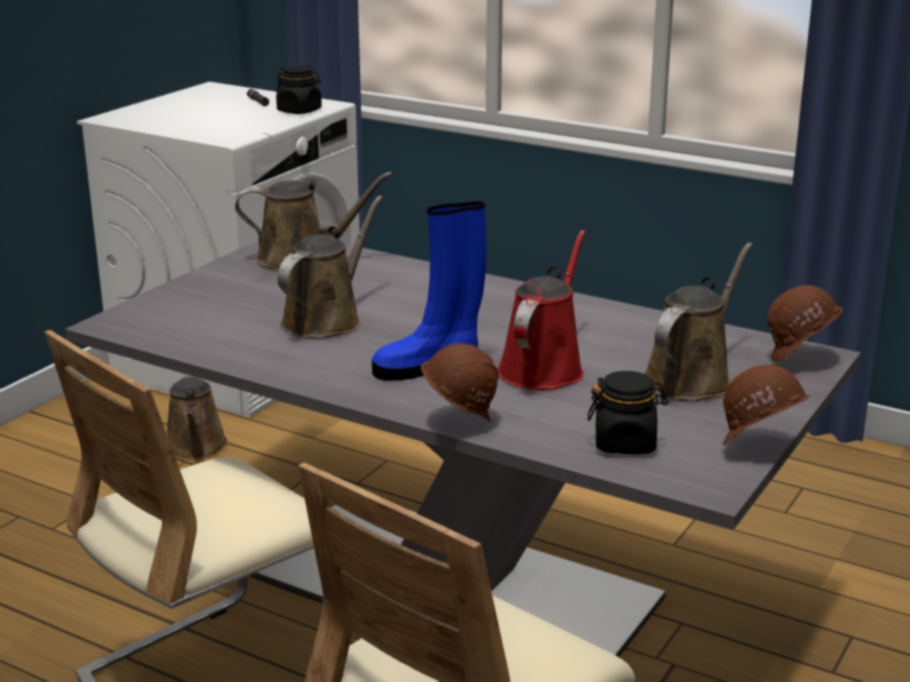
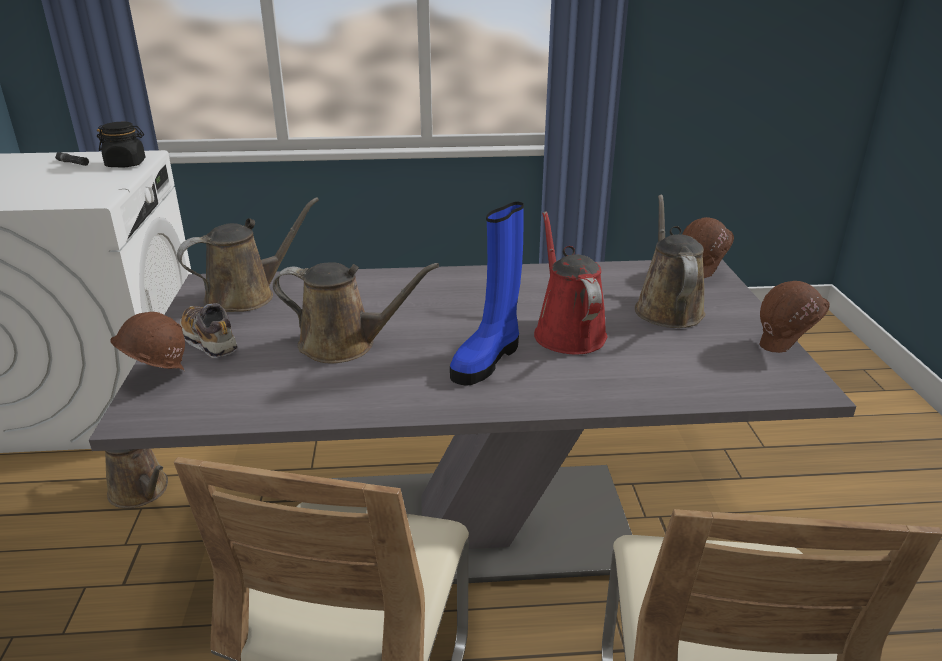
camera: 35 degrees left, 5 degrees up
brown watering can [277,196,383,338] -> brown watering can turned 105 degrees clockwise [273,263,439,363]
brown hard hat [421,343,499,422] -> brown hard hat moved to [110,312,185,370]
black jar [588,371,668,454] -> none
none -> shoe [180,304,238,358]

